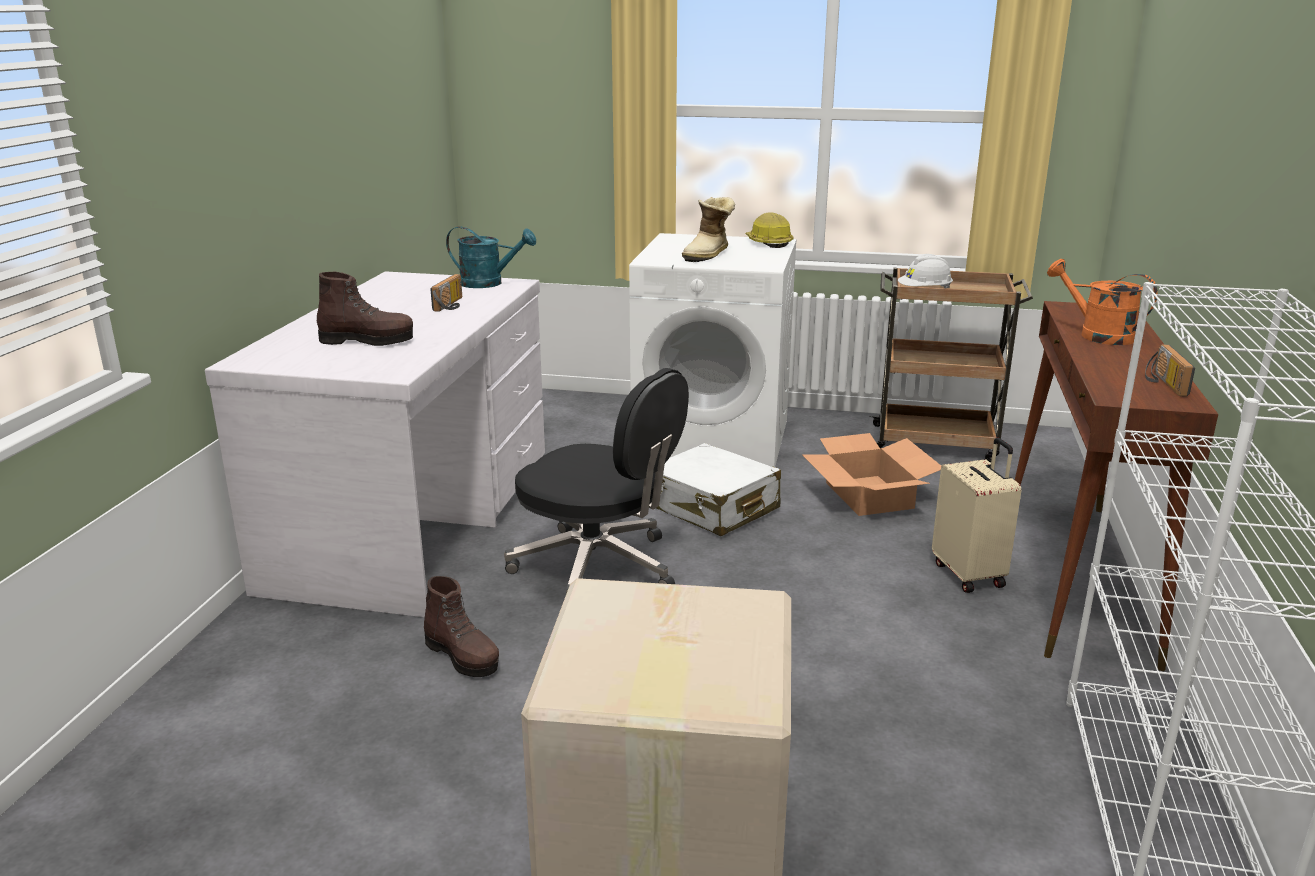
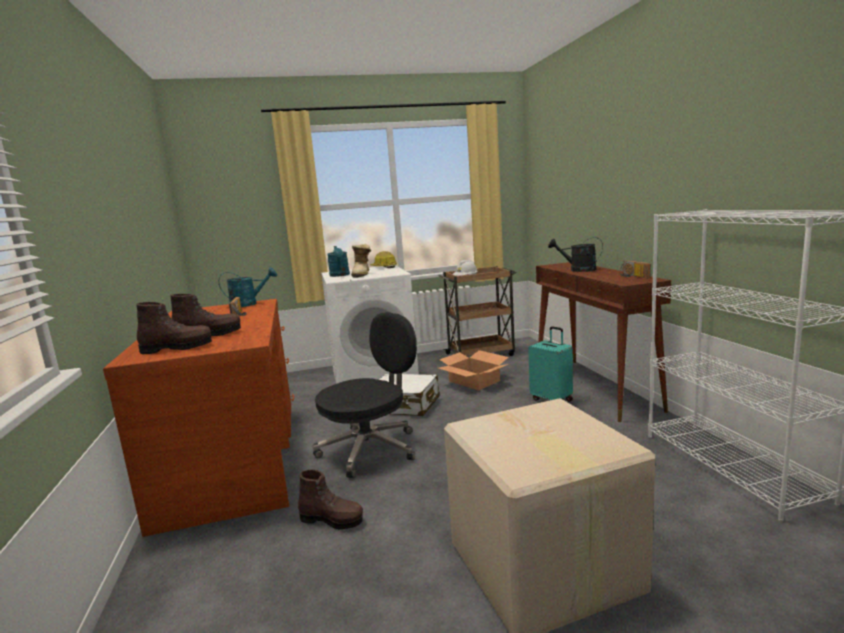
camera: 25 degrees left, 10 degrees down
white desk [205,271,545,617] -> brown desk [103,299,294,537]
black office chair [504,368,689,594] -> black office chair turned 45 degrees counterclockwise [312,312,417,478]
beige suitcase [932,438,1022,593] -> turquoise suitcase [528,326,573,401]
orange watering can [1047,259,1158,345] -> black watering can [548,237,603,272]
none -> brown boot [136,302,212,354]
none -> turquoise watering can [327,246,350,277]

